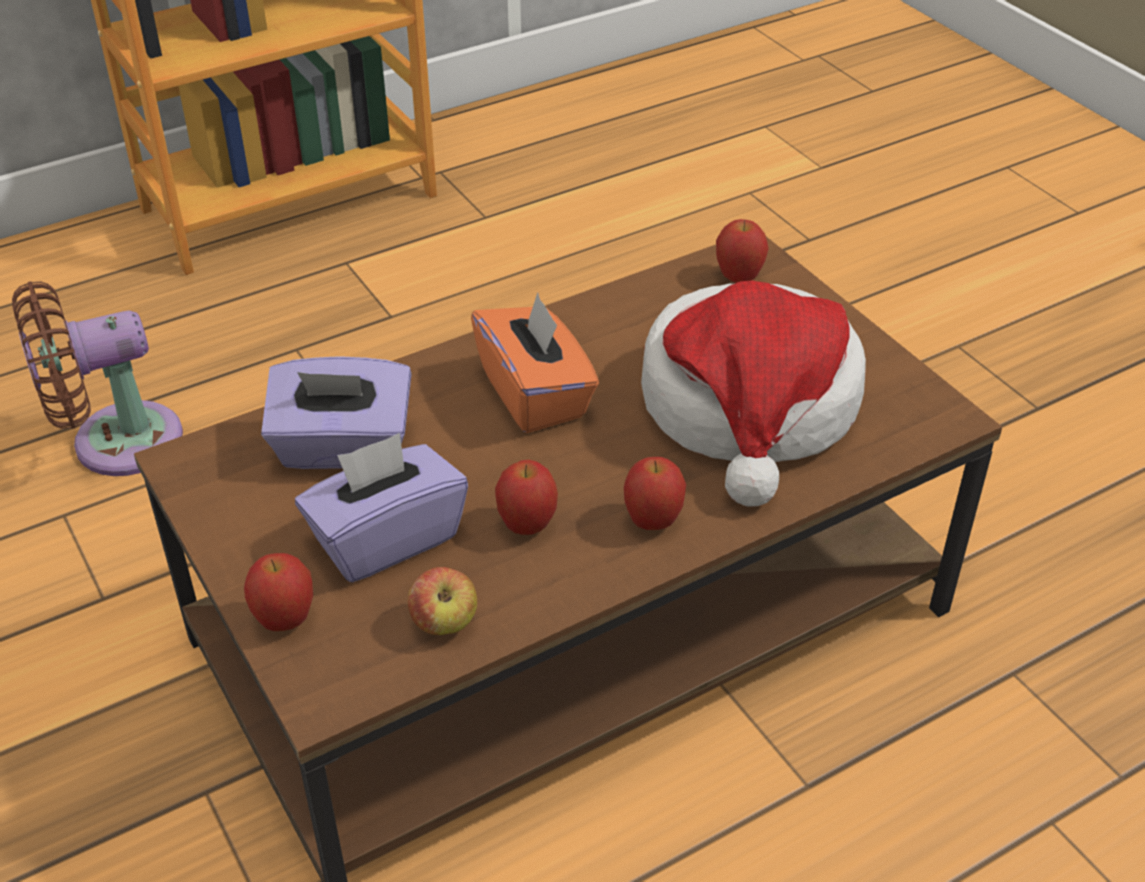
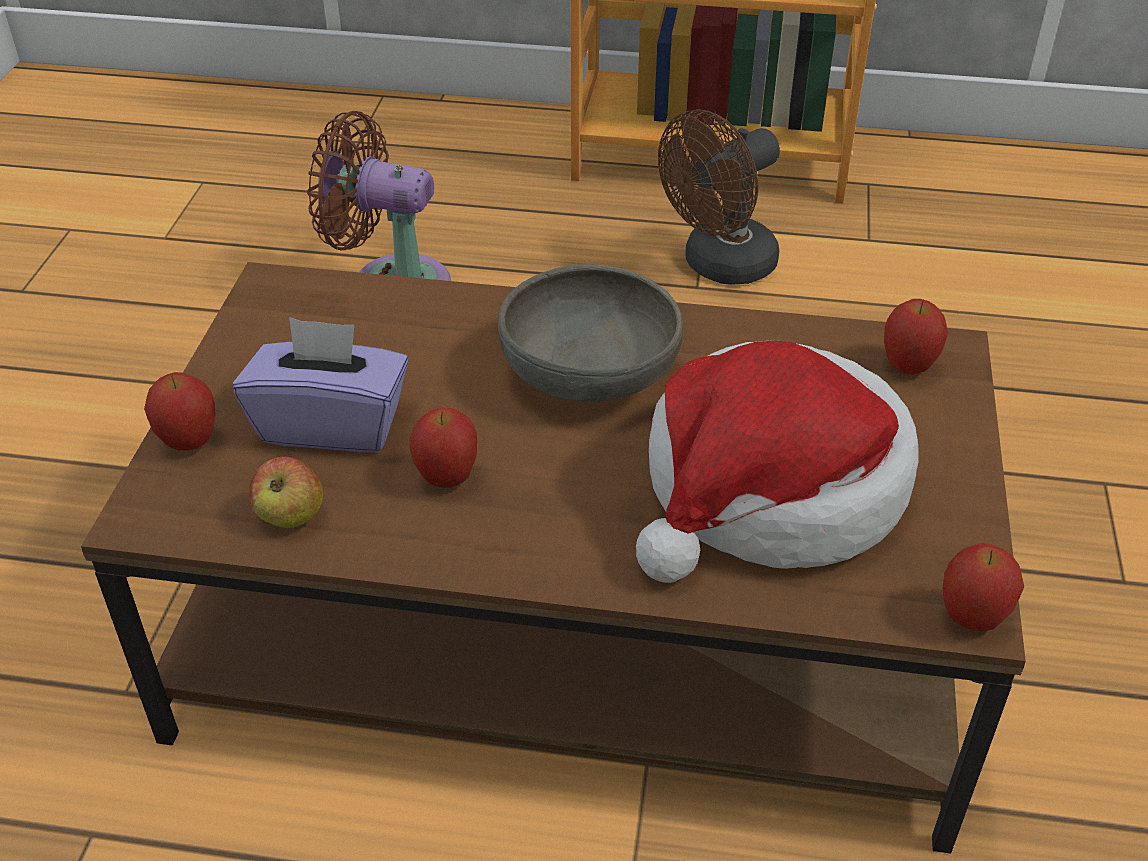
camera: 40 degrees right, 0 degrees up
purple tissue box [261,356,412,469] -> none
orange tissue box [471,293,599,433] -> grey bowl [498,264,683,401]
apple [624,457,686,530] -> apple moved to [943,543,1024,631]
none -> brown fan [658,109,780,285]

